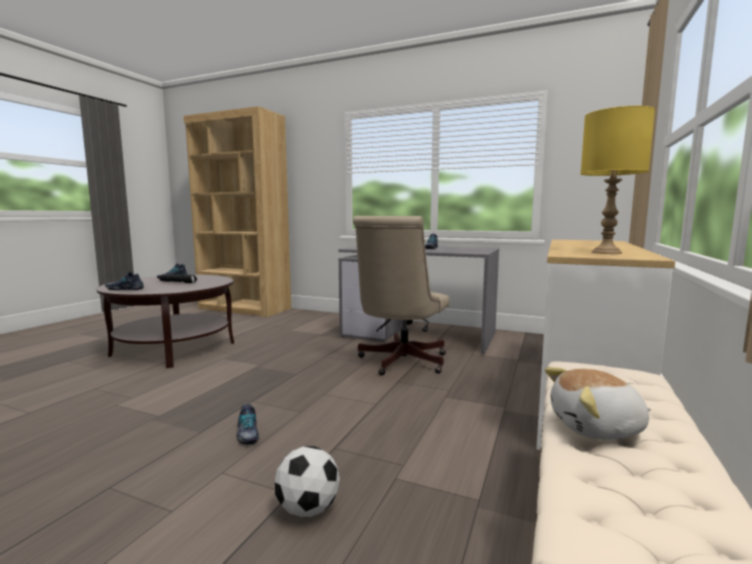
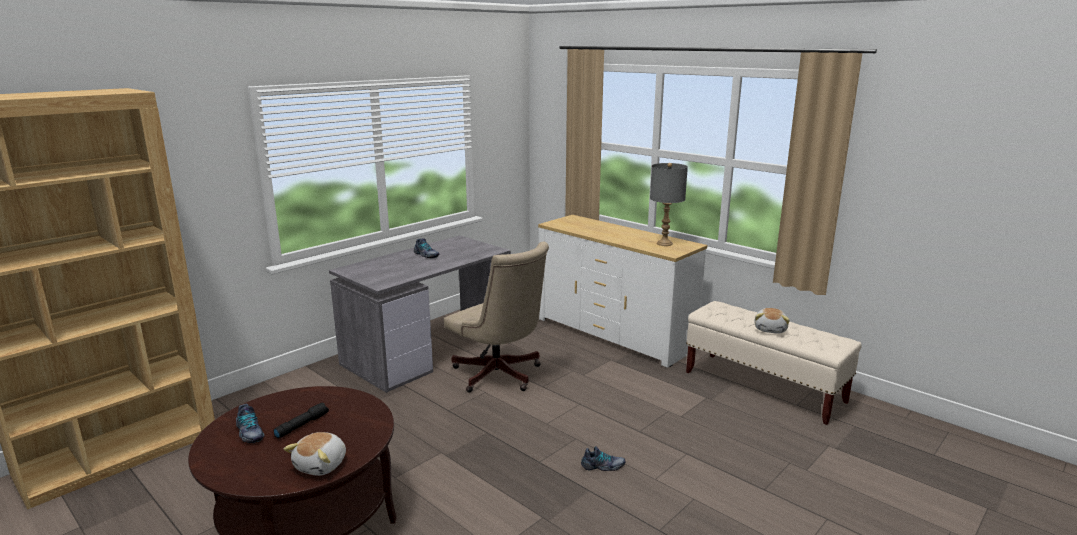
camera: 70 degrees left, 10 degrees up
shoe [105,272,144,290] -> plush toy [284,432,346,476]
football [274,446,340,517] -> none
yellow table lamp [581,106,655,254] -> grey table lamp [650,163,688,246]

